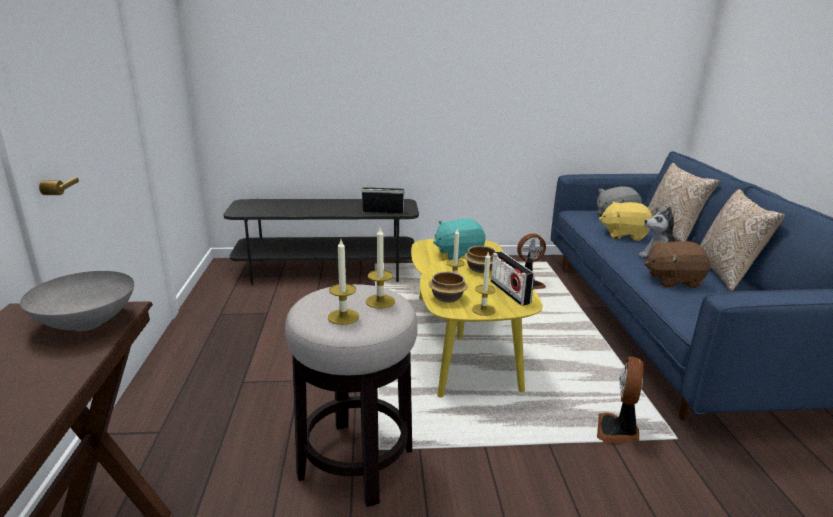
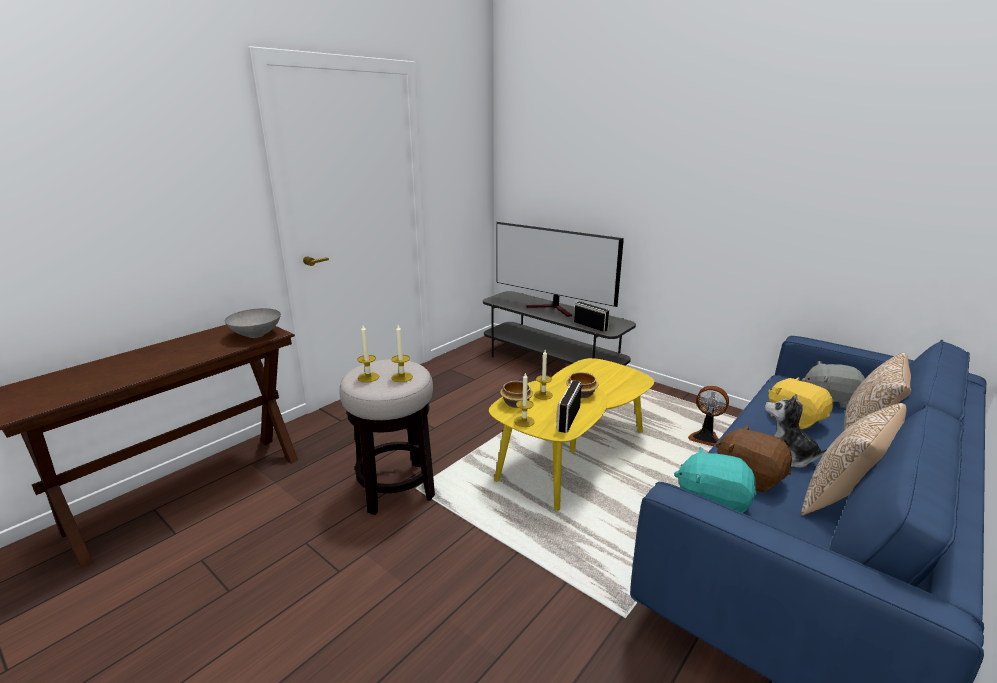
camera: 45 degrees right, 0 degrees up
turquoise plush toy [433,218,485,260] -> turquoise plush toy moved to [674,447,757,513]
fan [597,357,644,444] -> none
none -> television [496,222,624,317]

